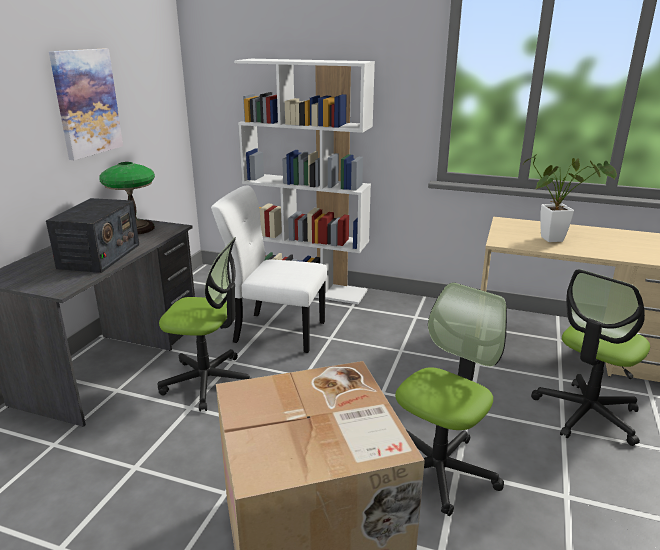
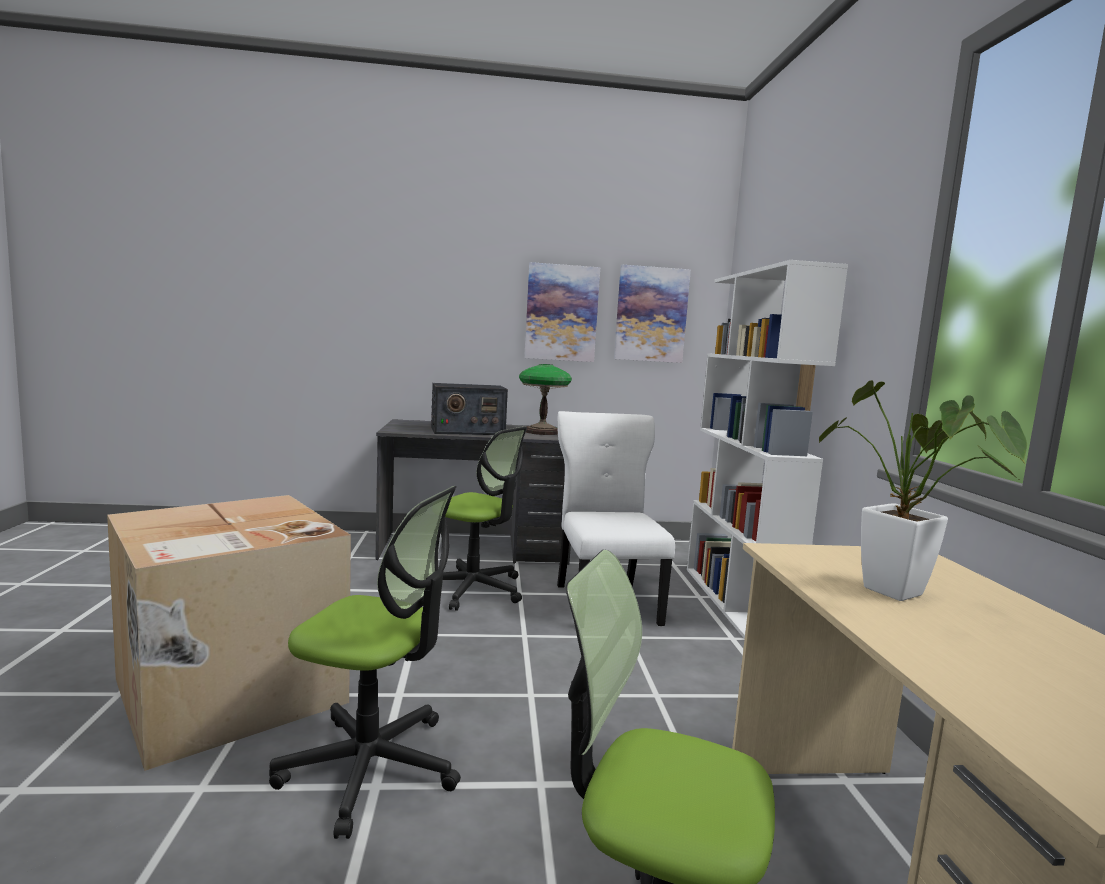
camera: 65 degrees right, 15 degrees down
office chair [158,237,251,411] -> office chair turned 45 degrees counterclockwise [443,427,527,611]
none -> picture [614,265,691,363]

